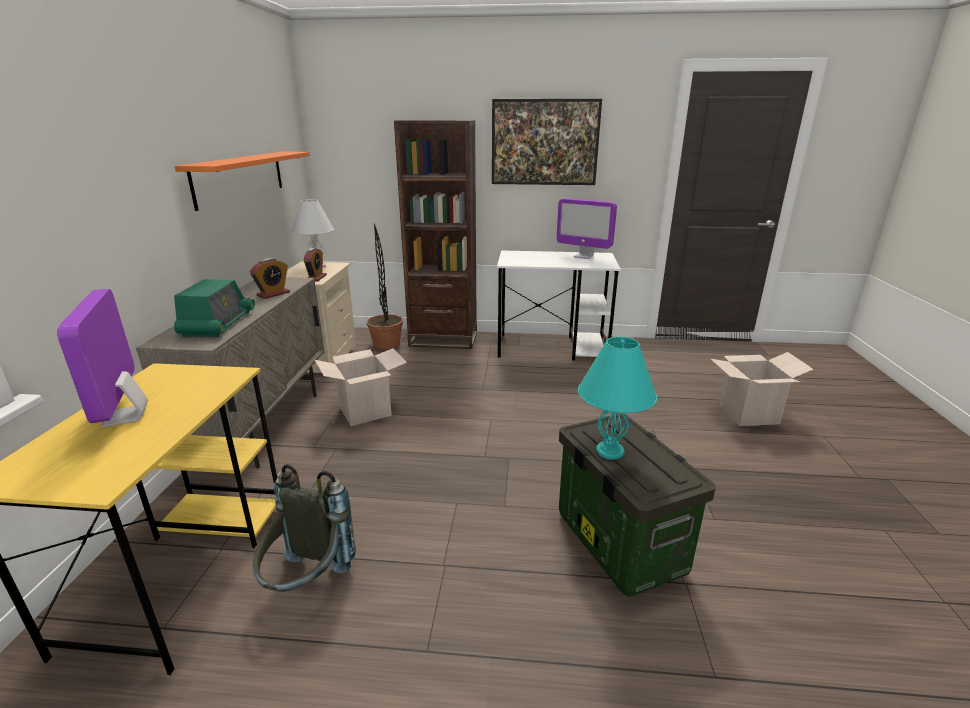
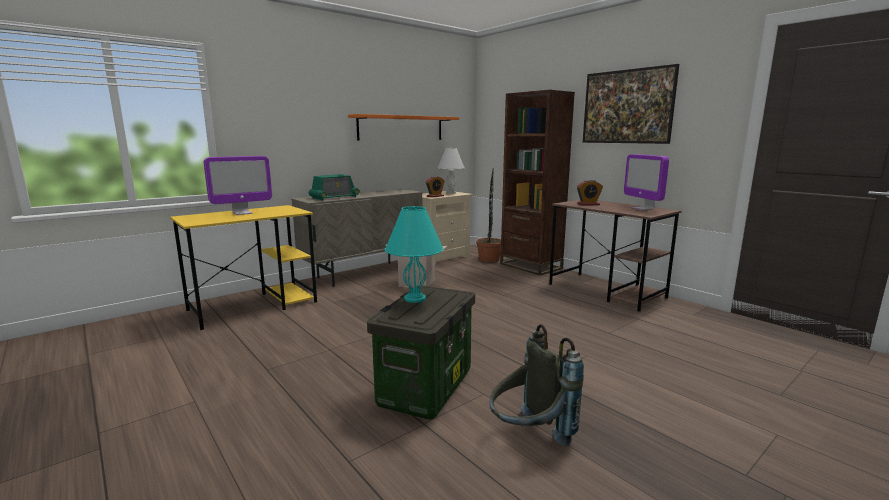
camera: 45 degrees right, 10 degrees down
monitor [57,289,148,427] -> monitor turned 150 degrees counterclockwise [204,156,272,215]
alarm clock [250,258,290,299] -> alarm clock moved to [577,180,603,206]
grey backpack [253,464,356,592] -> grey backpack moved to [490,324,584,446]
white desk [497,250,621,360] -> brown desk [549,200,682,312]
cardboard box [711,352,814,426] -> none

